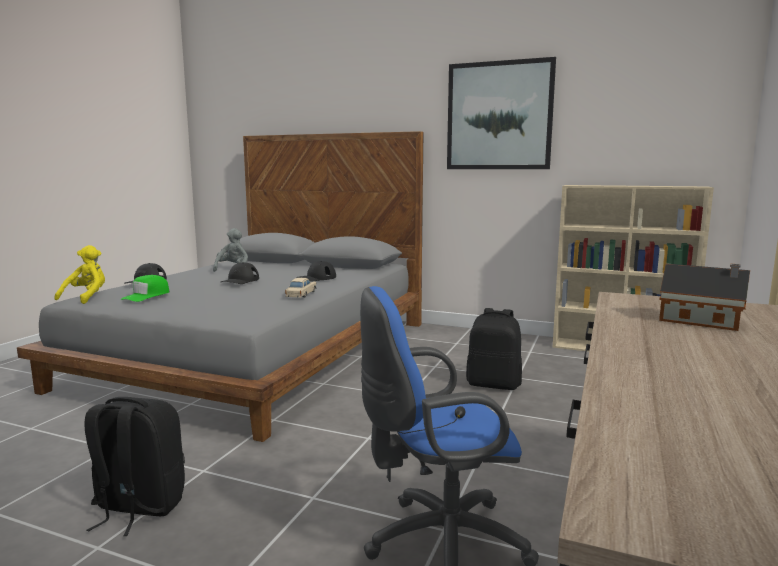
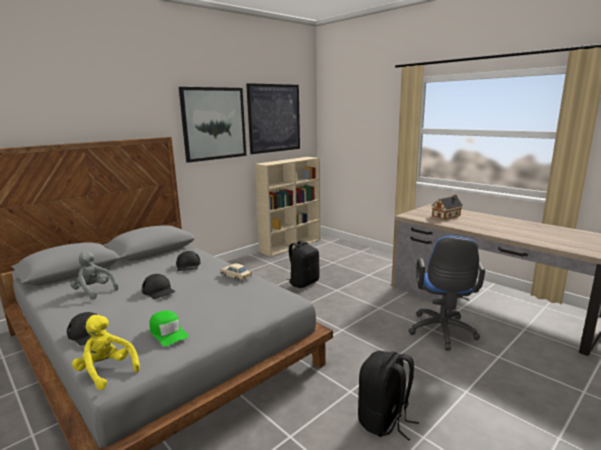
camera: 65 degrees left, 5 degrees up
none -> picture [246,83,300,154]

